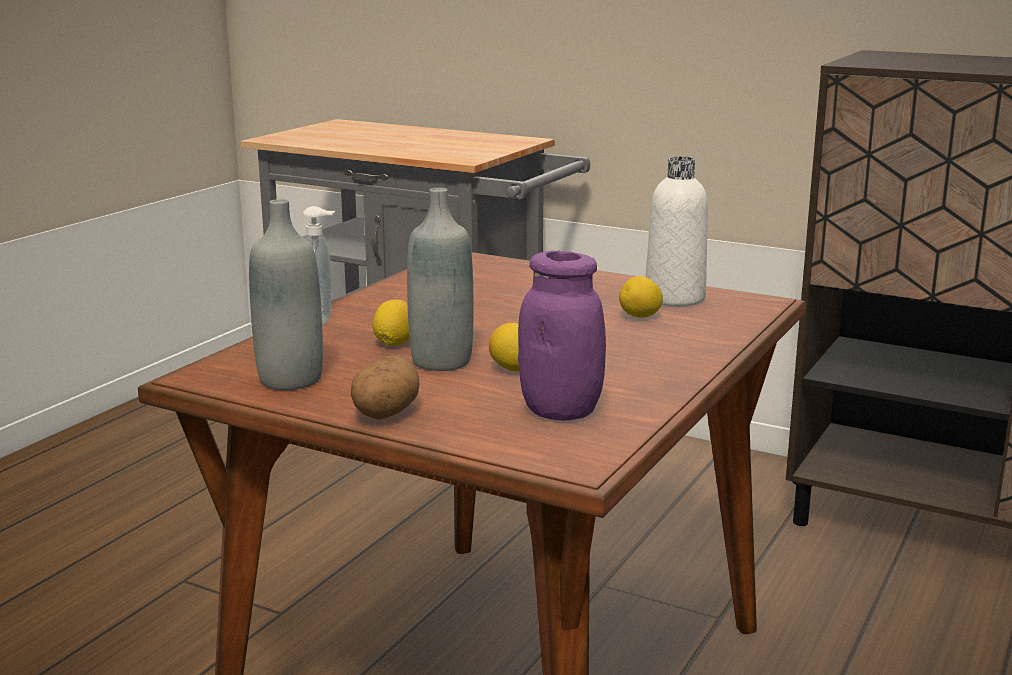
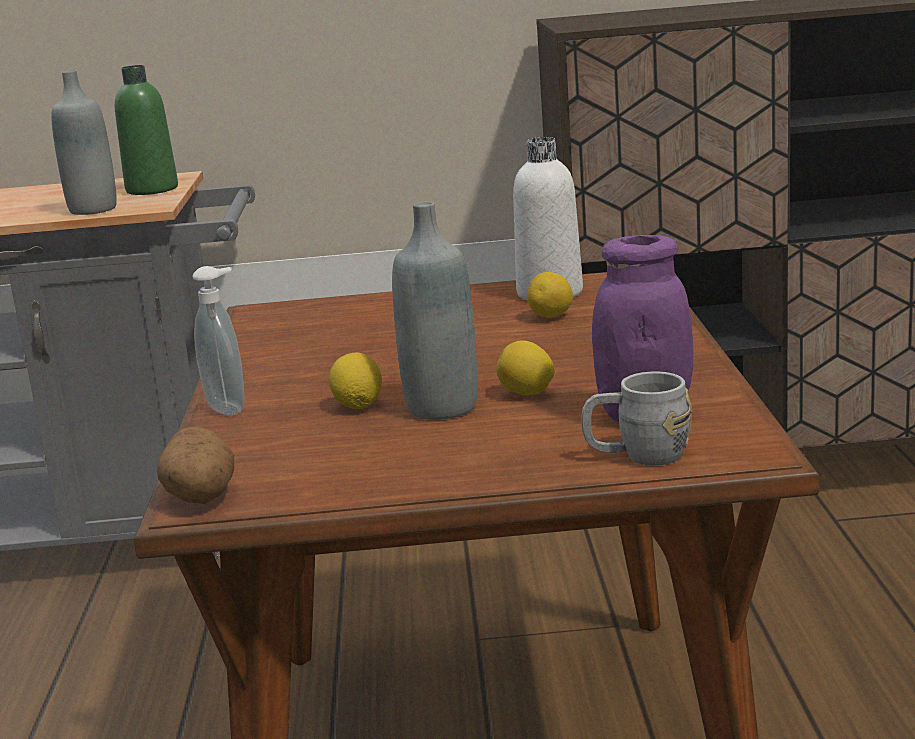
camera: 30 degrees left, 0 degrees up
grey bottle [249,199,323,390] -> grey bottle moved to [51,70,117,215]
potato [351,356,420,420] -> potato moved to [157,427,234,504]
none -> green bottle [115,65,178,195]
none -> grey mug [581,371,692,466]

